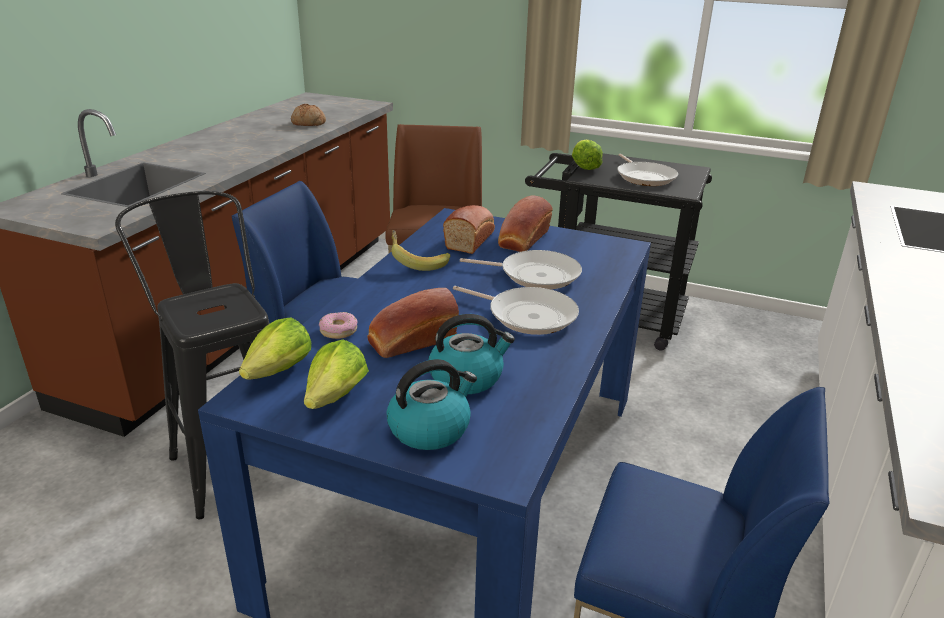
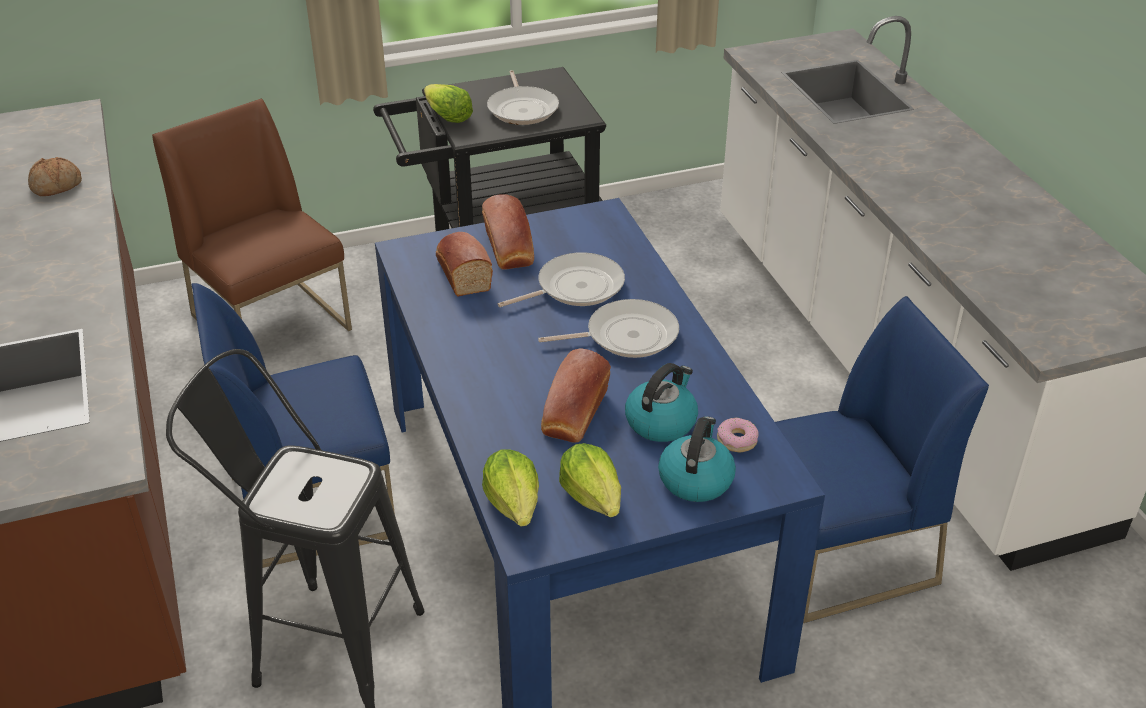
camera: 40 degrees left, 10 degrees up
donut [319,312,357,339] -> donut moved to [717,418,759,452]
banana [391,230,450,271] -> none
frying pan [617,154,678,186] -> frying pan turned 45 degrees clockwise [487,70,559,125]

